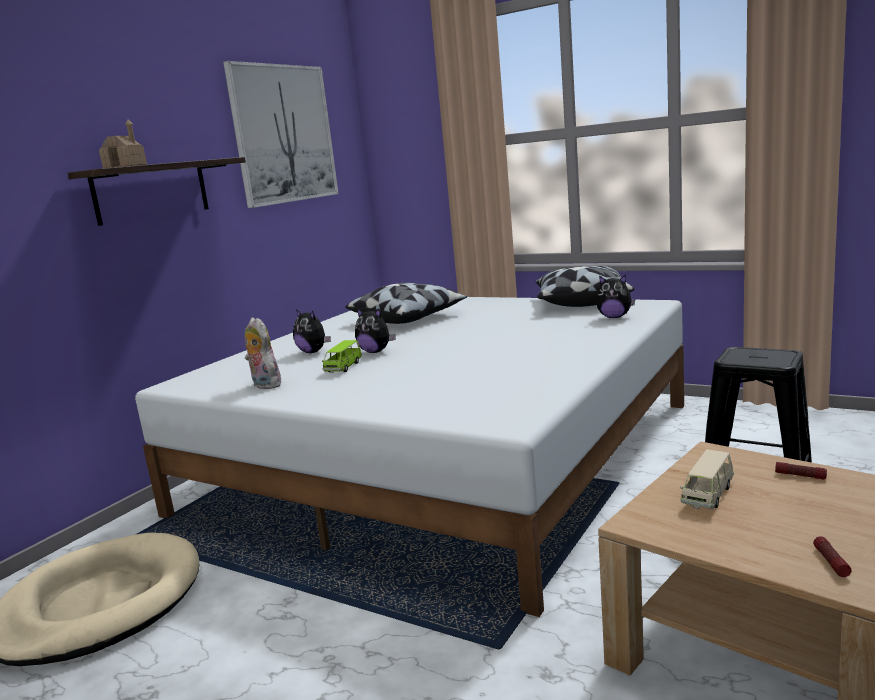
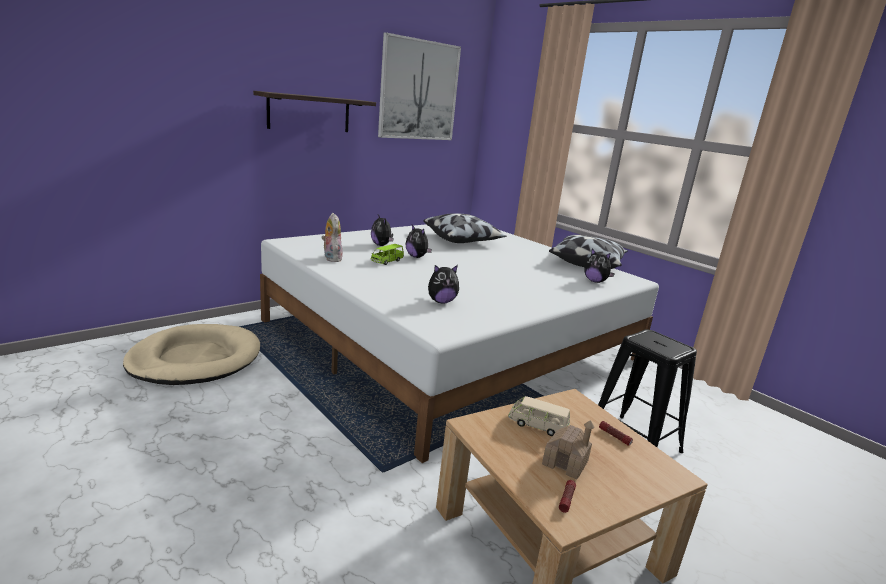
camera: 15 degrees right, 5 degrees up
toy house [99,119,147,168] -> toy house moved to [542,420,594,479]
beige toy car [680,450,734,509] -> beige toy car turned 60 degrees clockwise [508,396,570,436]
none -> plush toy [428,265,459,304]

